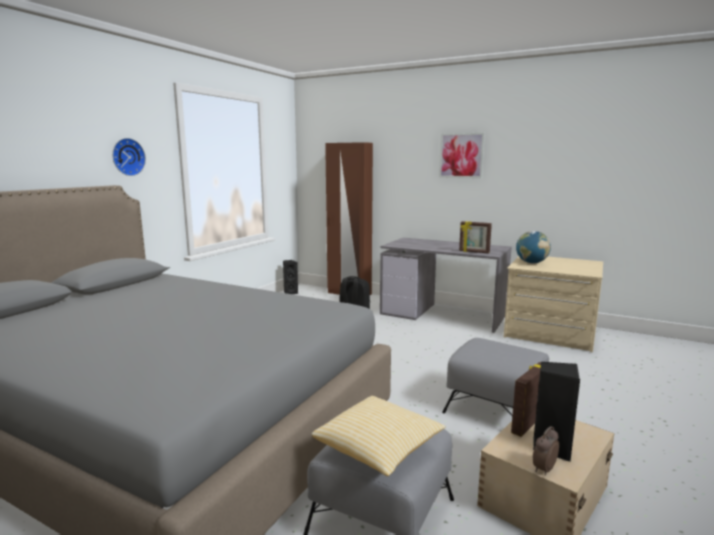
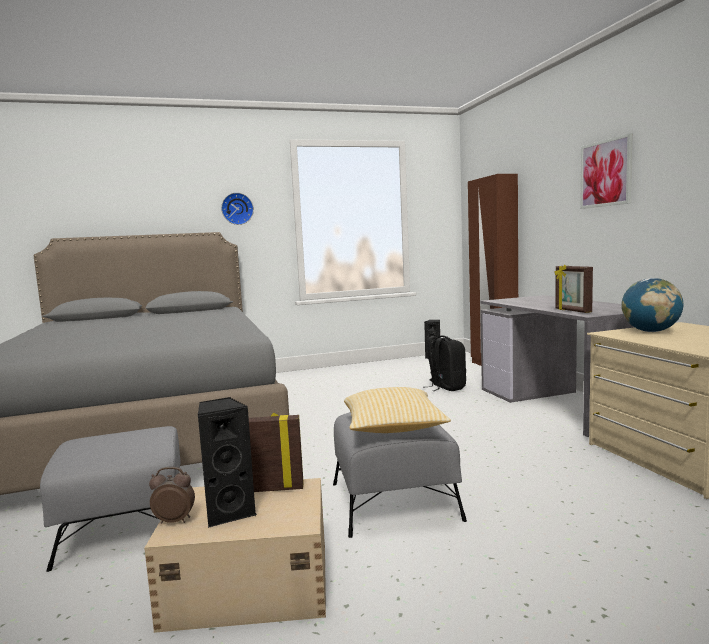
camera: 45 degrees right, 5 degrees down
pillow [312,396,446,476] -> pillow moved to [344,387,451,433]

